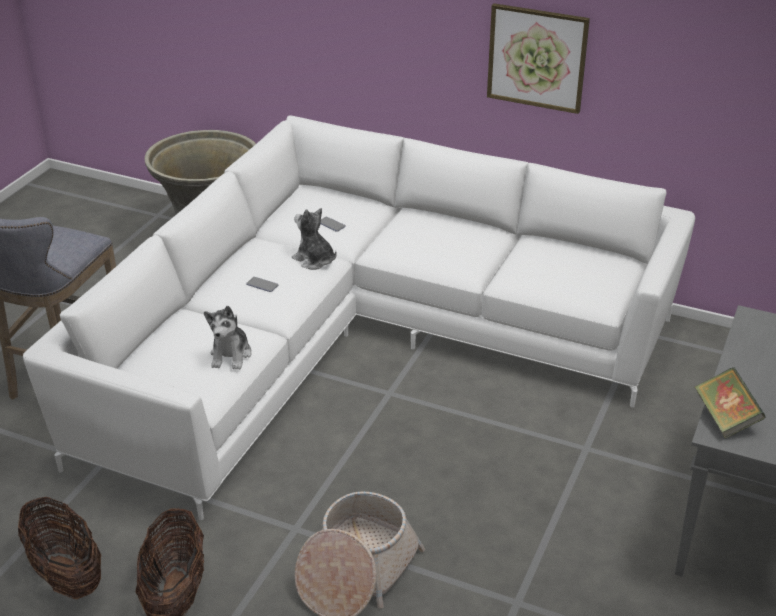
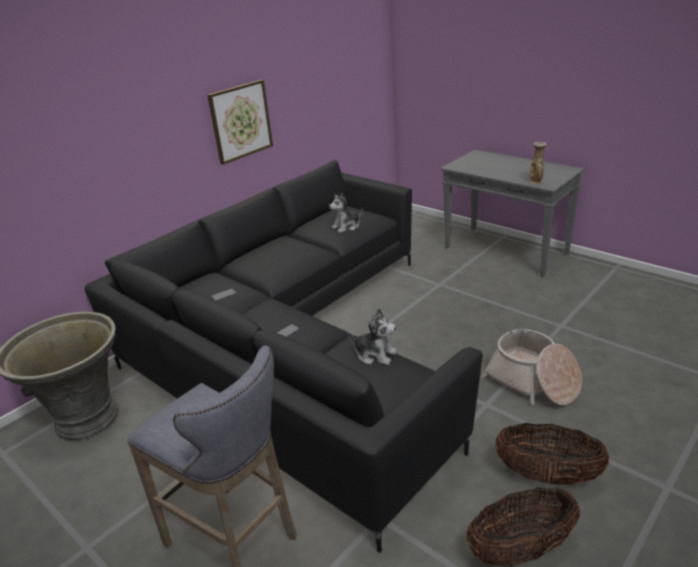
camera: 70 degrees left, 5 degrees down
white sofa [23,115,695,520] -> black sofa [85,160,483,553]
plush toy [292,208,337,270] -> plush toy moved to [329,193,363,233]
book [695,367,766,439] -> vase [529,142,547,184]

